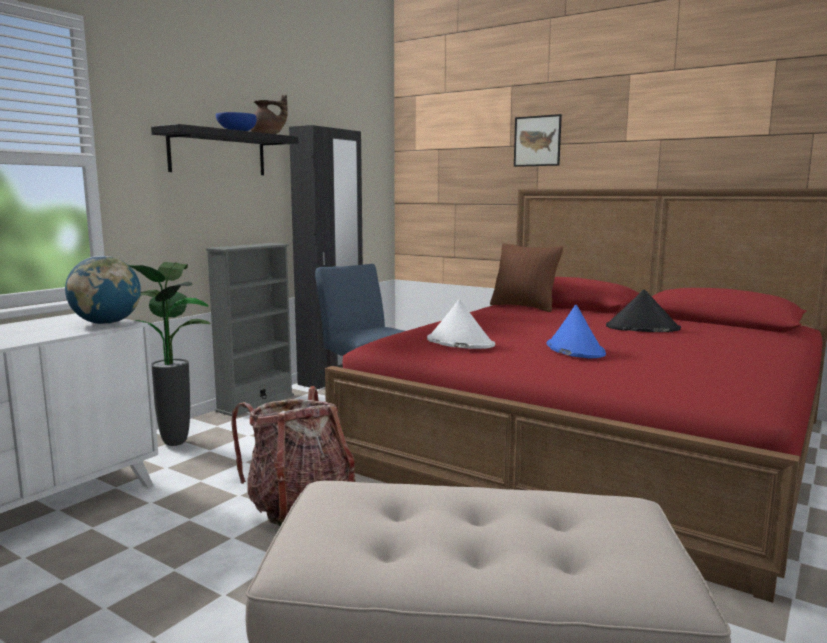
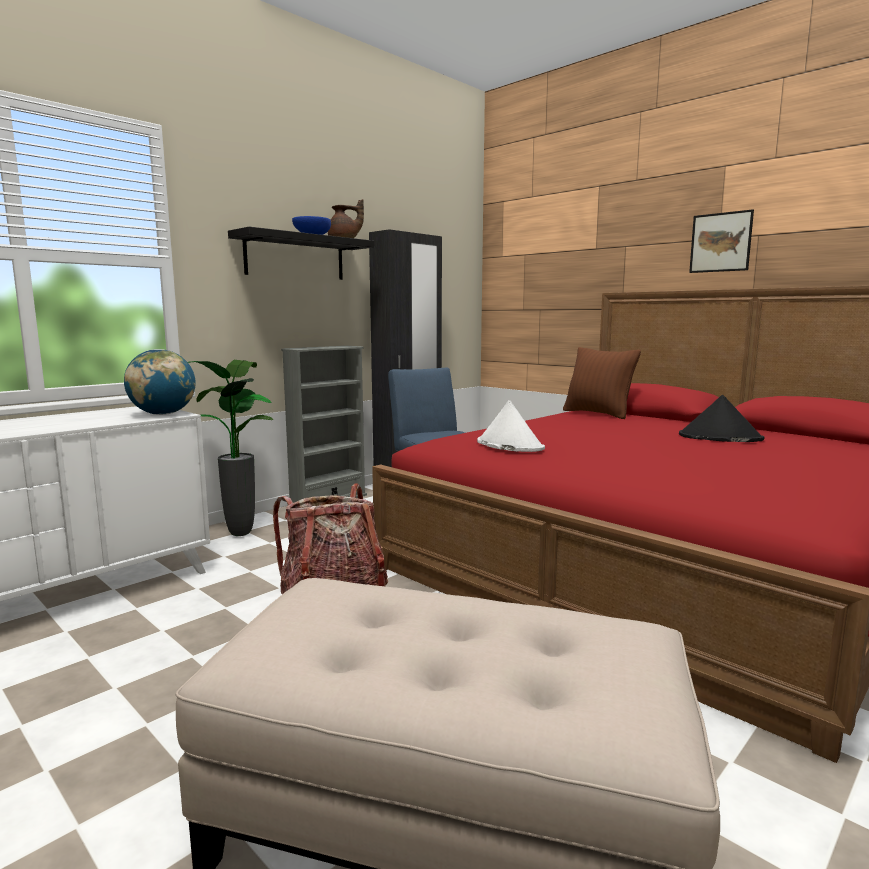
camera: 10 degrees right, 0 degrees up
picture [514,114,562,167] -> picture moved to [689,209,754,273]
blue hat [547,305,606,358] -> none

